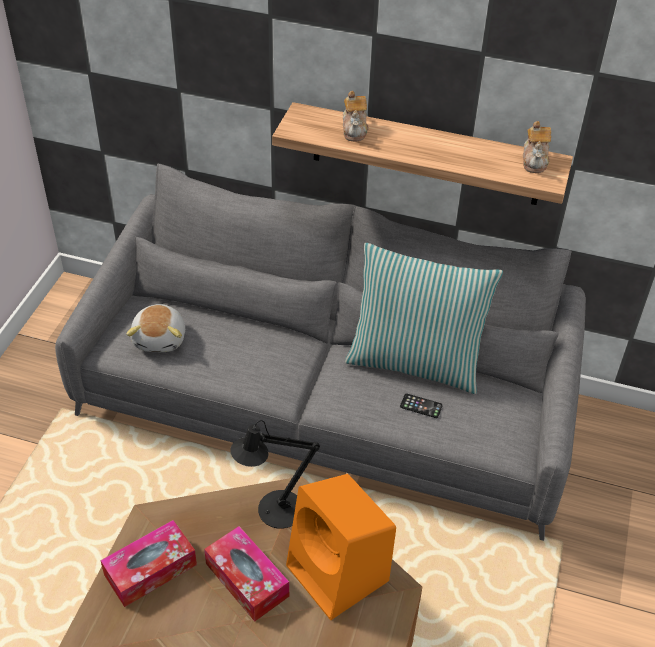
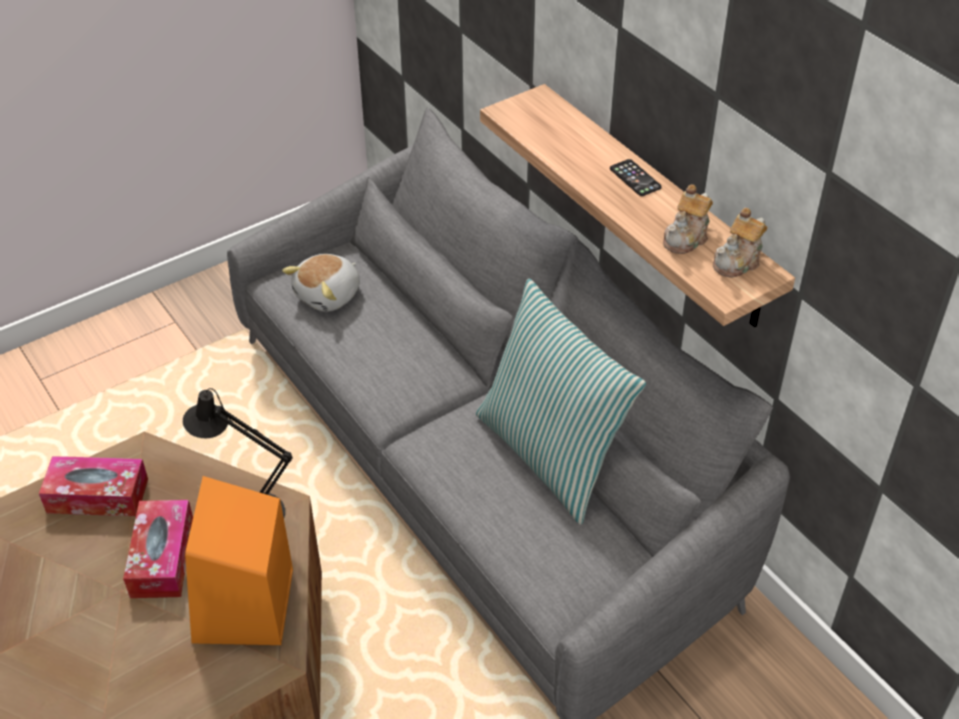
camera: 40 degrees right, 0 degrees up
teapot [343,91,369,141] -> teapot moved to [663,184,713,254]
phone [400,394,443,418] -> phone moved to [610,159,662,196]

